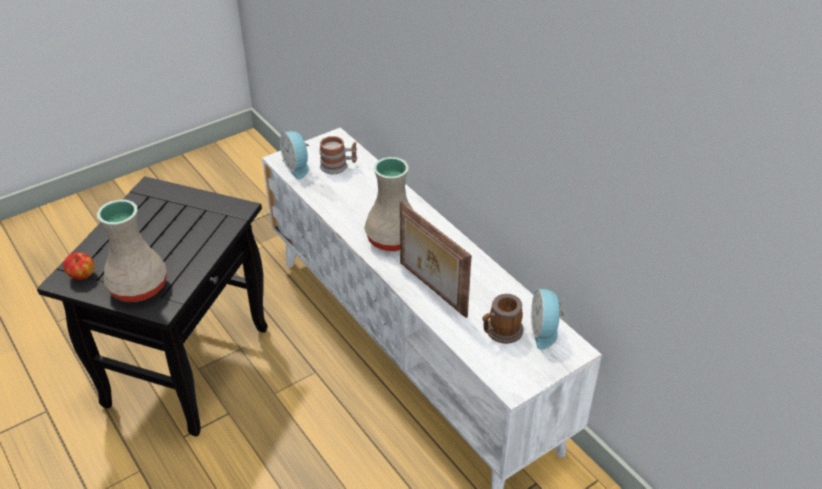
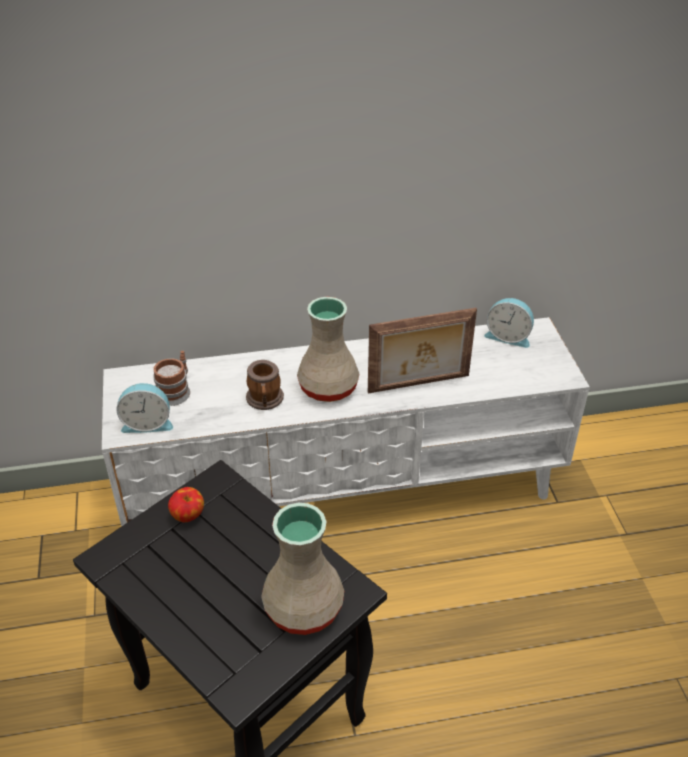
camera: 65 degrees left, 0 degrees up
apple [63,252,94,280] -> apple moved to [168,487,204,522]
mug [482,294,524,344] -> mug moved to [246,360,284,410]

